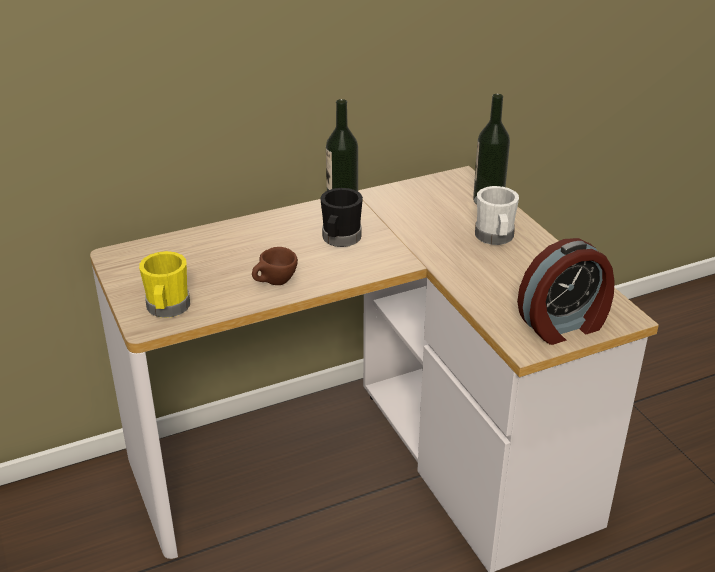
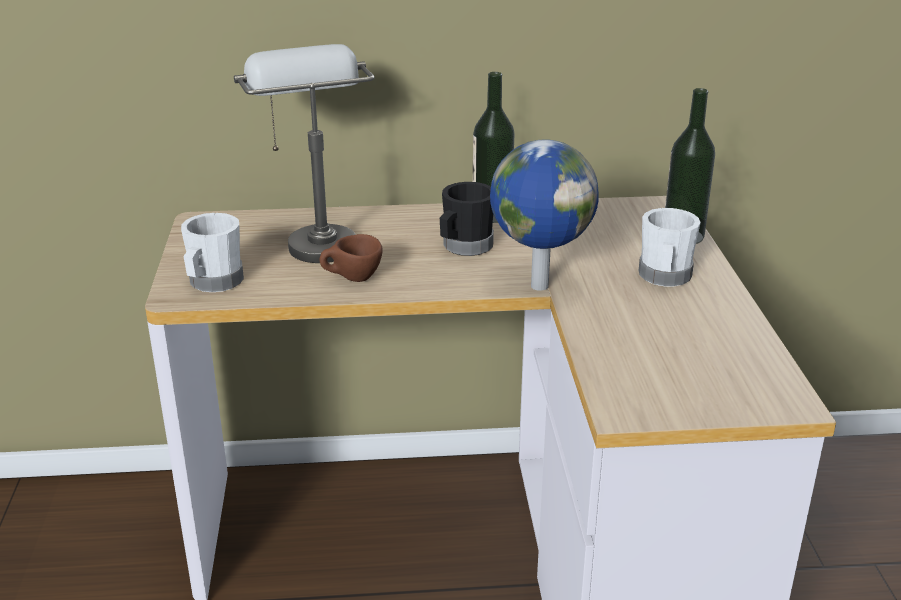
camera: 20 degrees right, 5 degrees down
yellow mug [139,251,190,318] -> white mug [181,213,244,292]
alarm clock [517,238,615,345] -> none
none -> grey table lamp [234,44,375,263]
none -> globe [490,139,599,291]

